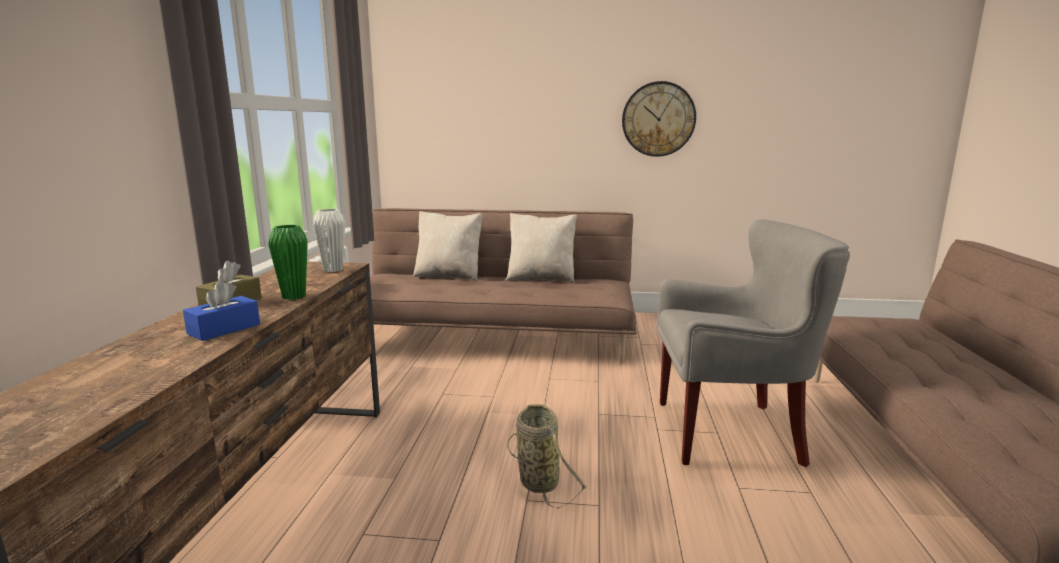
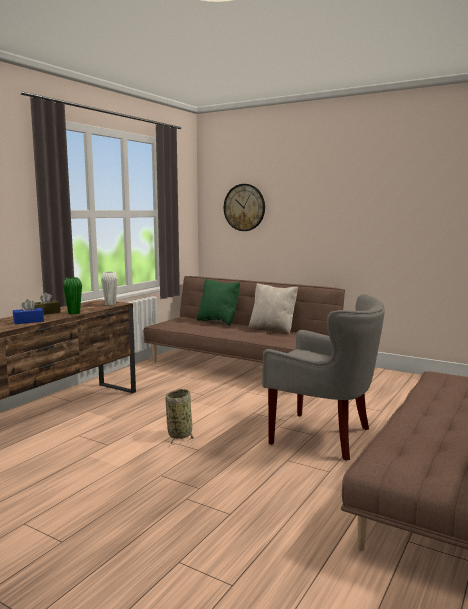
camera: 25 degrees right, 5 degrees down
beige pillow [413,211,483,281] -> green pillow [197,279,240,326]
wall clock [622,81,696,157] -> wall clock moved to [224,184,265,231]

